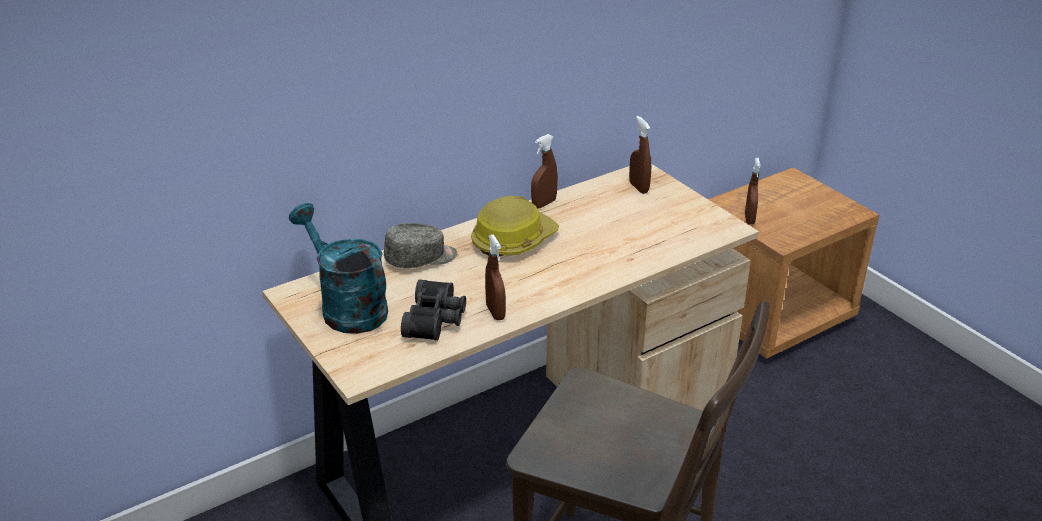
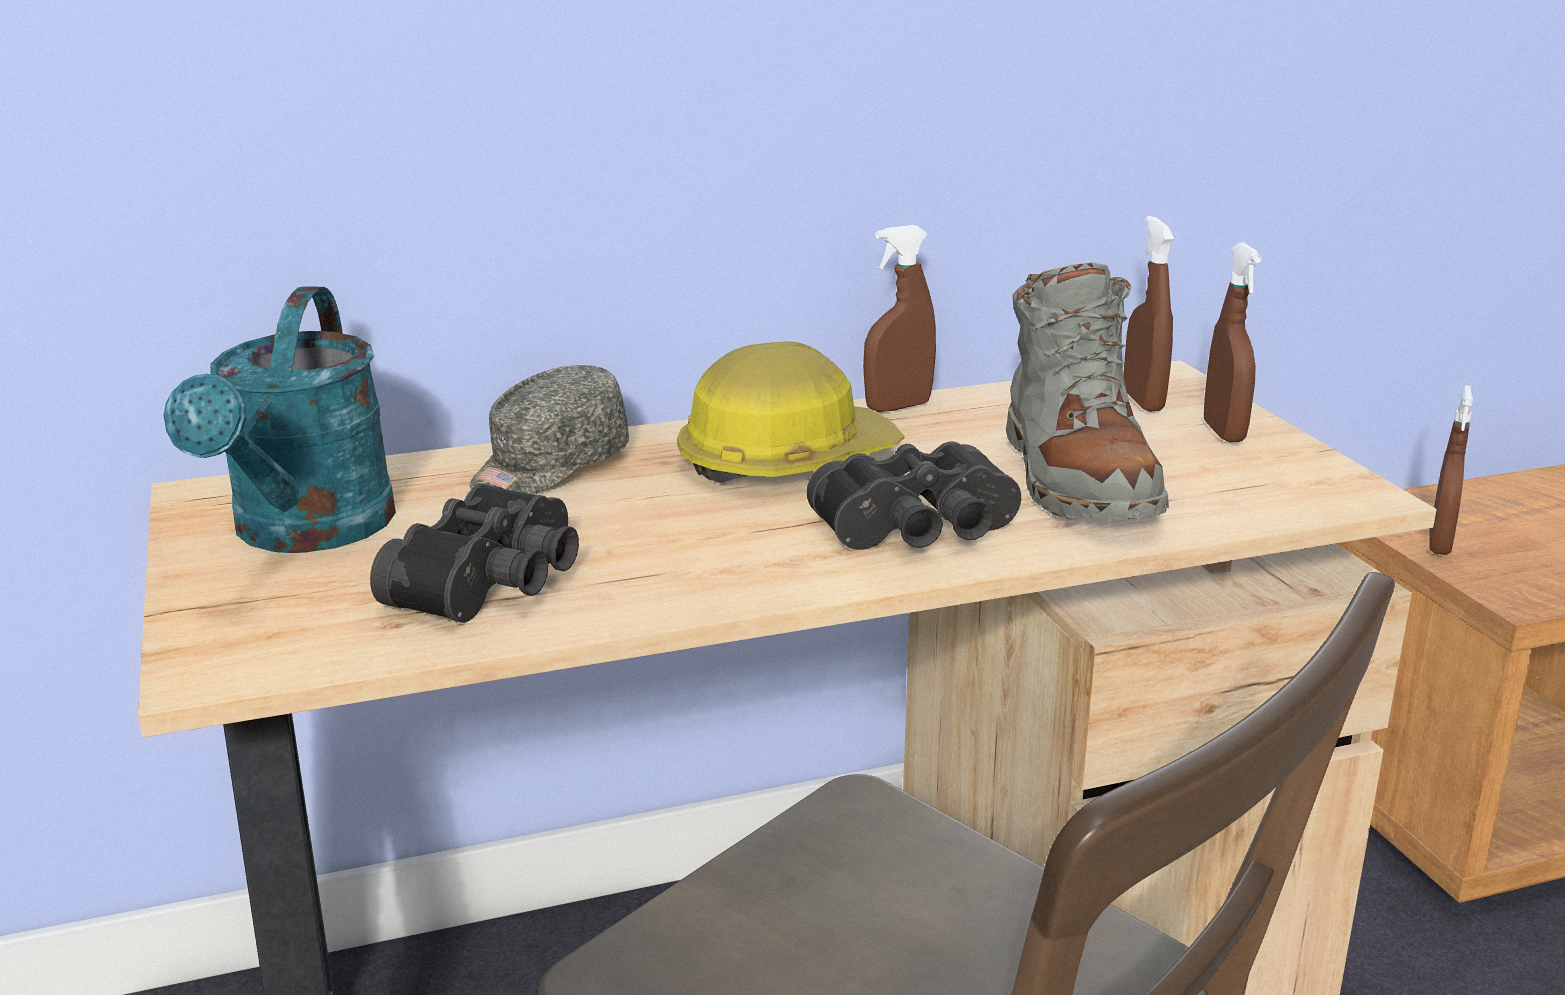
camera: 15 degrees right, 10 degrees down
turquoise watering can [289,203,388,334] -> turquoise watering can turned 150 degrees counterclockwise [164,286,396,553]
grey cap [384,223,458,268] -> grey cap turned 135 degrees clockwise [469,365,629,494]
brown spray bottle [485,234,506,320] -> brown spray bottle moved to [1204,242,1261,442]
none -> black binoculars [807,441,1021,550]
none -> grey boot [1006,262,1169,520]

